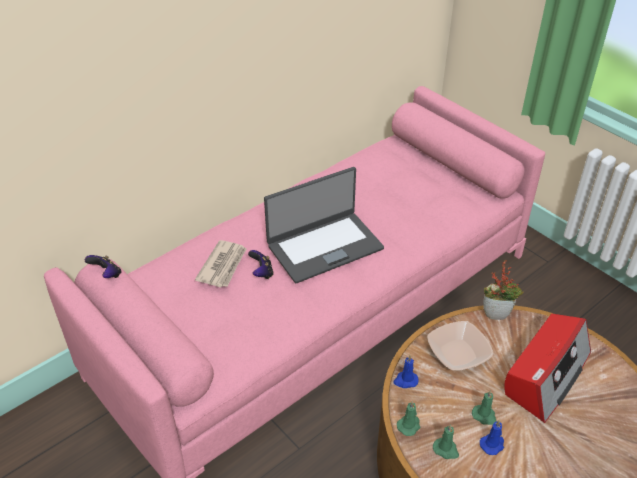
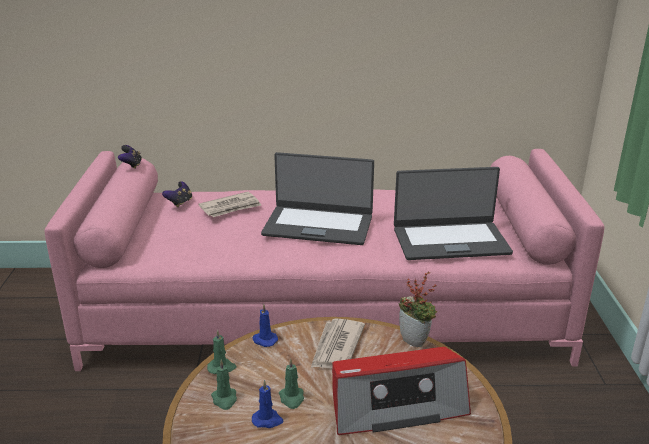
camera: 40 degrees right, 15 degrees down
game controller [248,250,274,279] -> game controller moved to [162,181,192,207]
bowl [427,321,493,371] -> newspaper [311,318,365,369]
none -> laptop [394,167,513,260]

